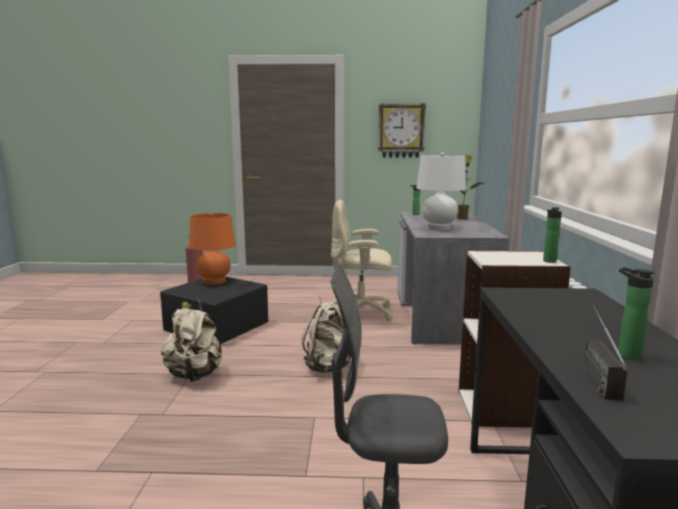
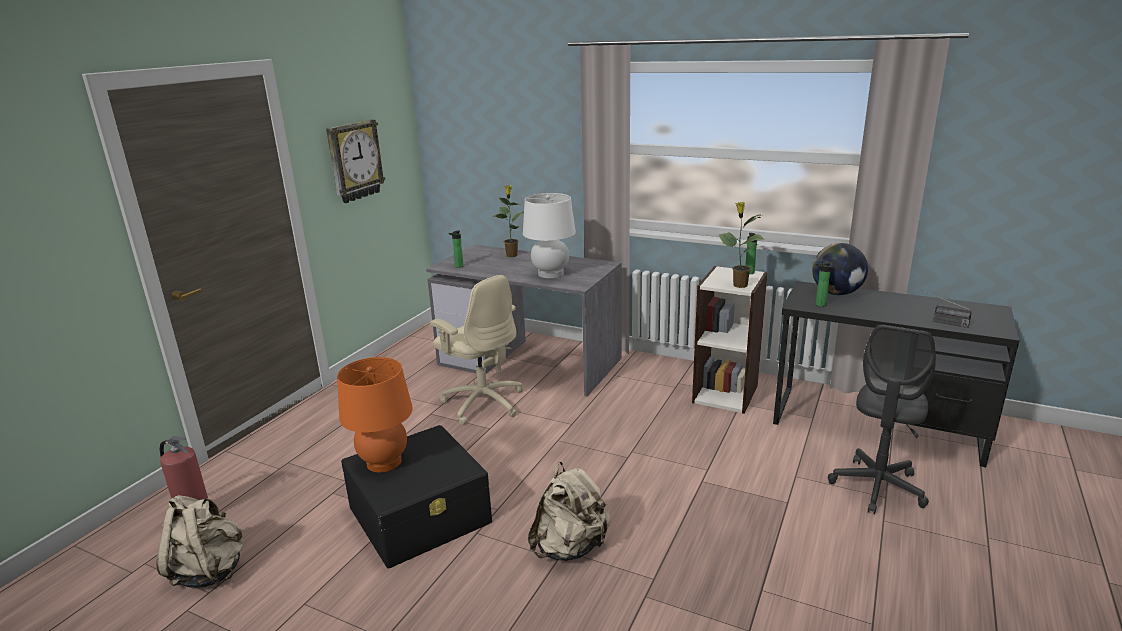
camera: 65 degrees left, 10 degrees up
beige backpack [302,296,351,373] -> beige backpack moved to [157,495,244,588]
beige office chair [331,200,392,321] -> beige office chair turned 75 degrees counterclockwise [430,275,523,425]
bottle [618,267,655,360] -> bottle moved to [816,262,831,307]
none -> potted plant [719,202,764,288]
none -> globe [812,243,868,295]

